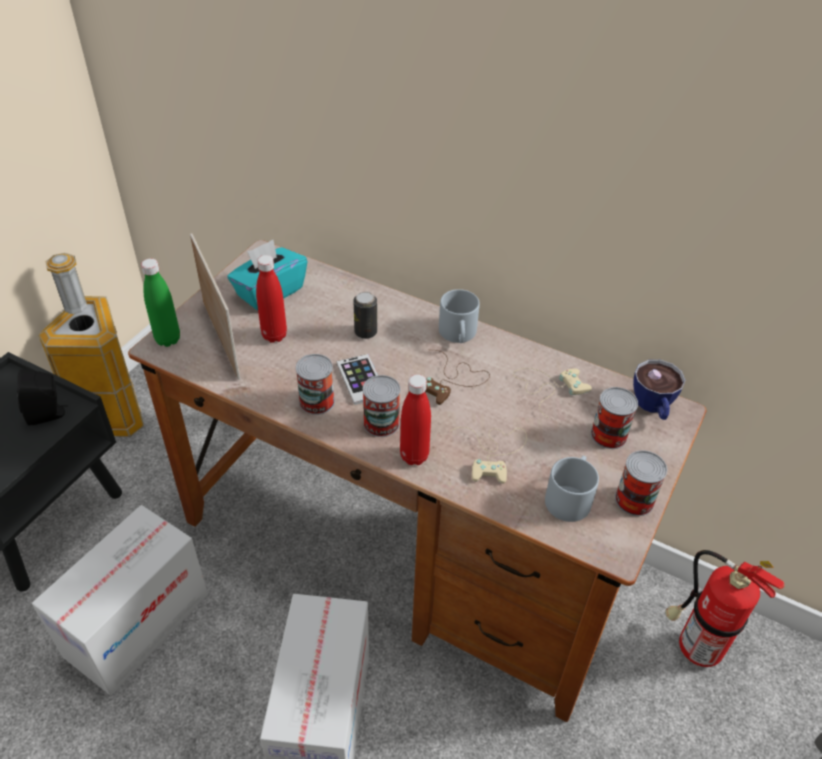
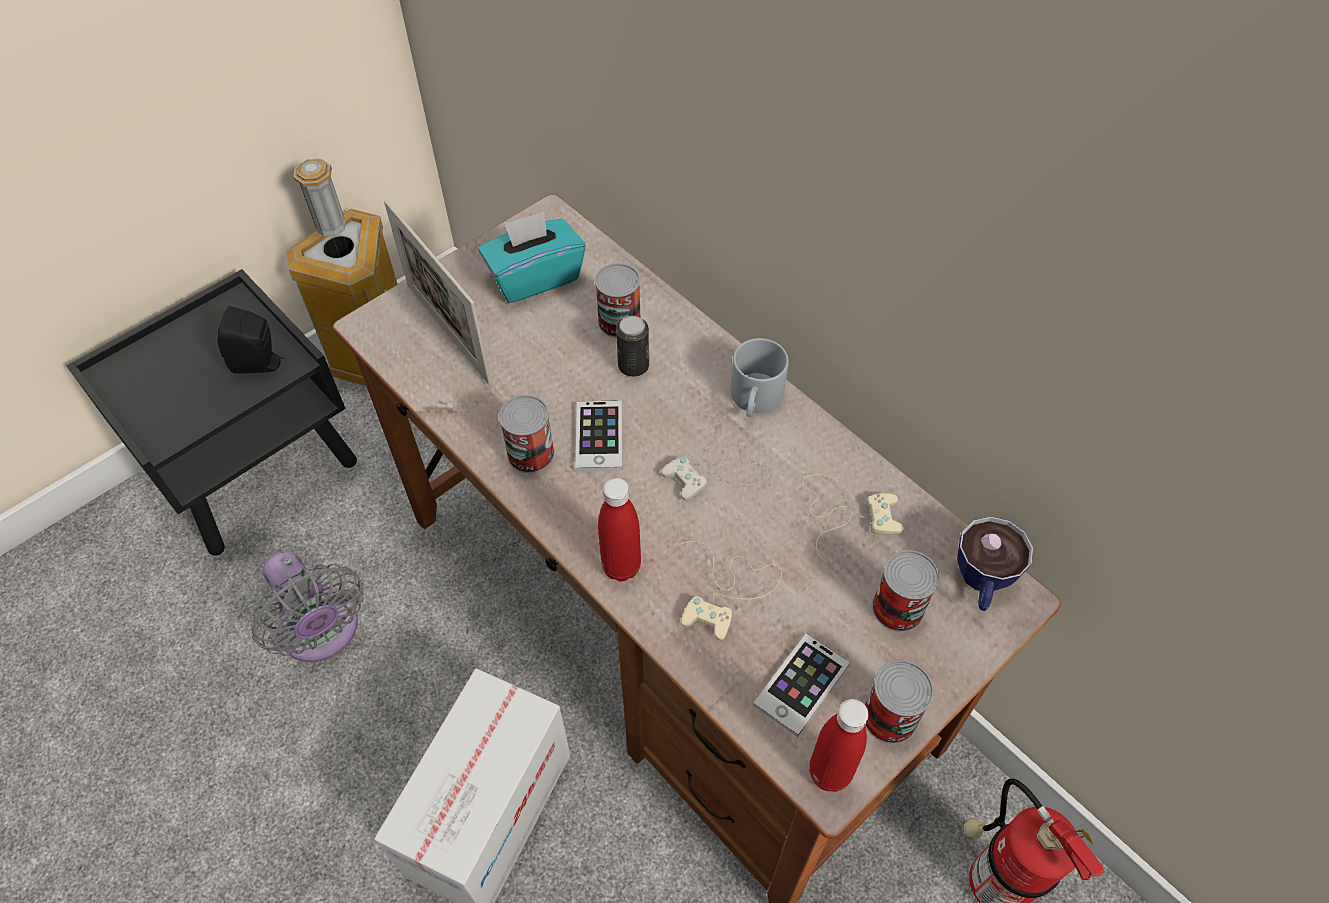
camera: 20 degrees right, 10 degrees up
cardboard box [32,505,208,696] -> grey fan [251,551,364,662]
green bottle [141,258,180,347] -> none
picture frame [190,233,240,380] -> picture frame turned 150 degrees clockwise [384,200,491,385]
red bottle [256,255,287,343] -> red bottle moved to [809,699,869,792]
can [363,375,400,437] -> can moved to [595,263,641,338]
brown game controller [425,350,490,405] -> white game controller [661,414,771,500]
grey mug [545,456,599,522] -> phone [753,633,850,737]

